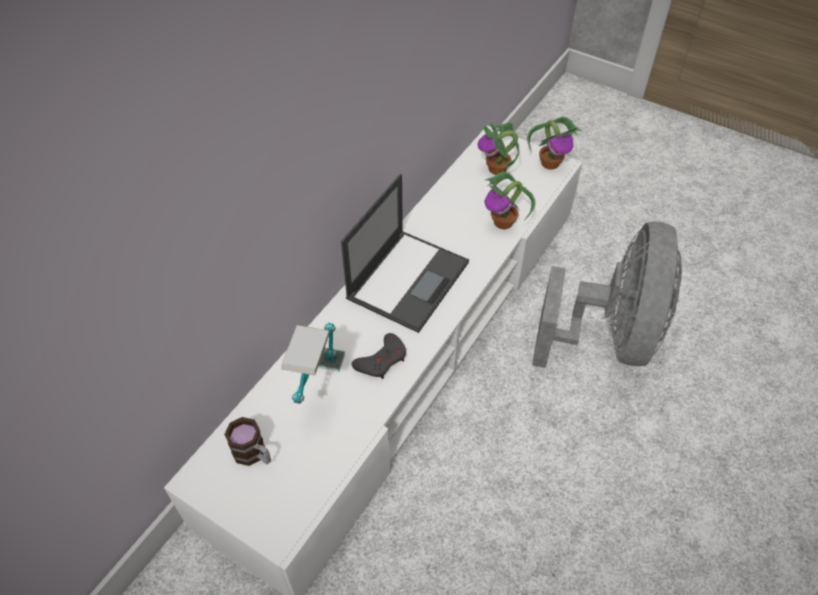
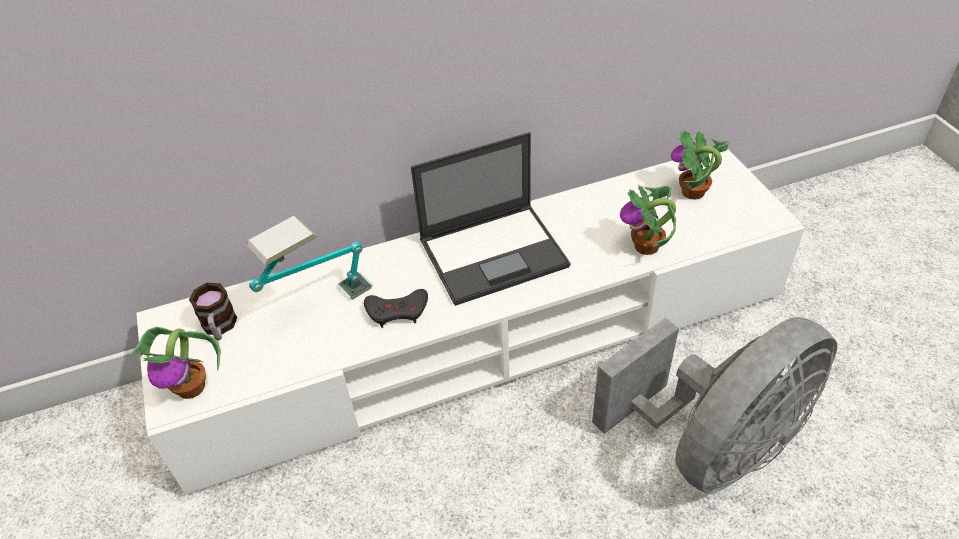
camera: 40 degrees right, 5 degrees down
potted plant [527,117,581,170] -> potted plant moved to [130,327,221,399]

